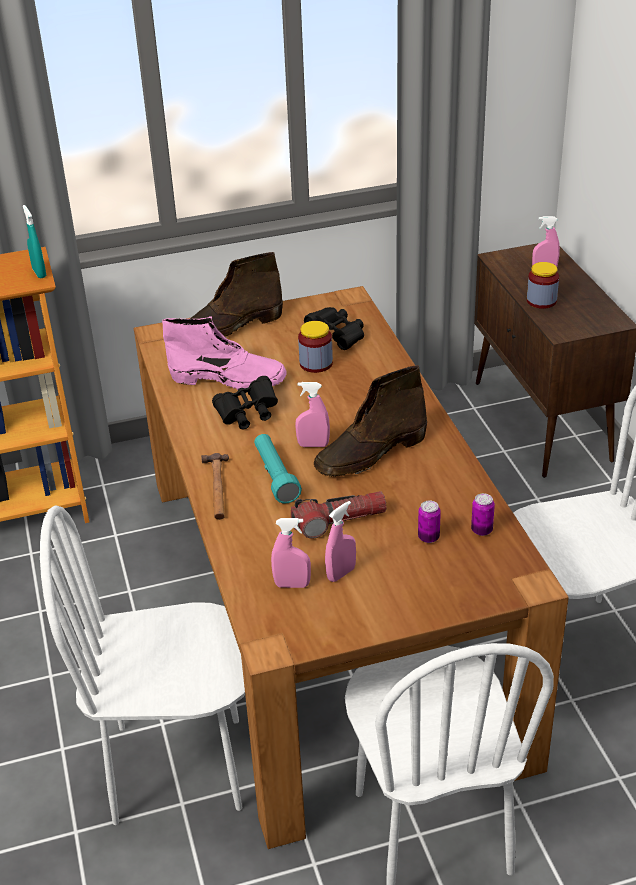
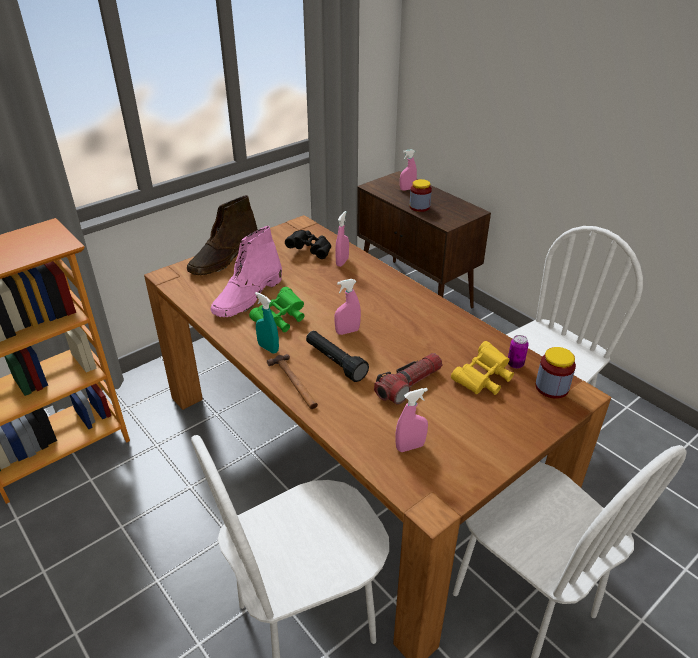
camera: 25 degrees left, 0 degrees up
turquoise spray bottle [23,205,46,278] -> turquoise spray bottle moved to [255,292,279,354]
pink boot [162,316,287,390] -> pink boot turned 135 degrees clockwise [211,226,282,317]
black binoculars [212,376,278,429] -> green binoculars [249,287,304,332]
turquoise flashlight [254,434,302,504] -> black flashlight [306,331,369,382]
jar [298,321,333,373] -> jar moved to [535,347,576,399]
brown boot [314,365,427,477] -> none
pink spray bottle [325,501,356,582] -> pink spray bottle moved to [335,211,349,267]
can [418,501,441,543] -> yellow binoculars [451,341,514,395]

